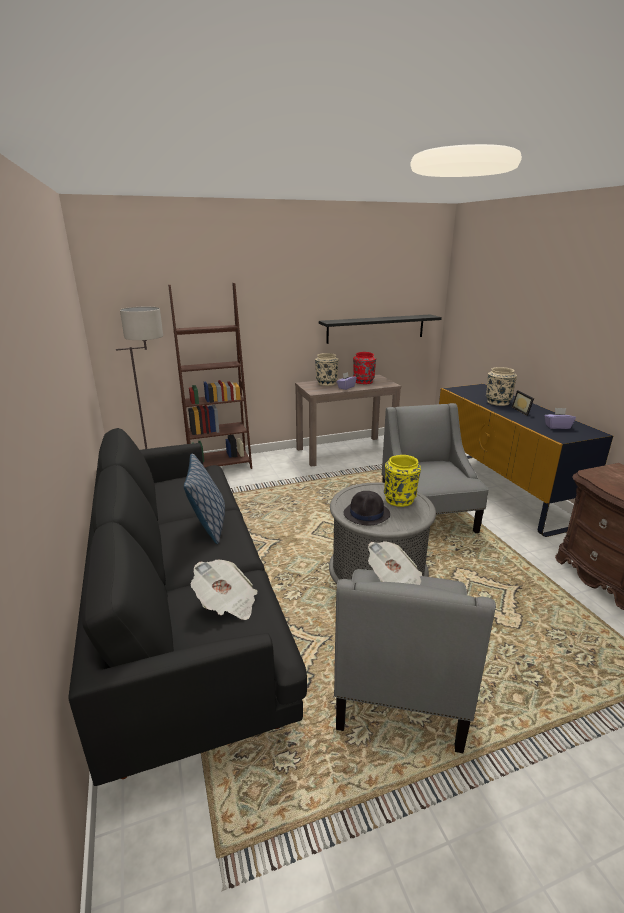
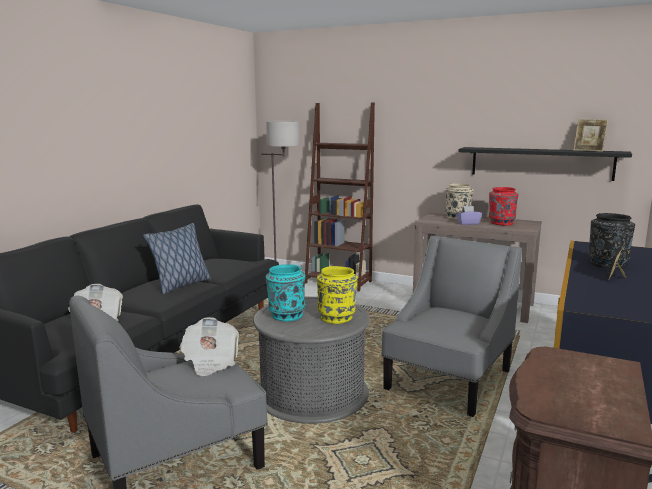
camera: 45 degrees right, 10 degrees down
black hat [343,491,390,525] -> turquoise vase [266,264,306,321]
beige vase [486,367,517,406] -> black vase [588,213,635,269]
purple tissue box [545,408,576,429] -> none
none -> picture frame [573,119,608,152]

